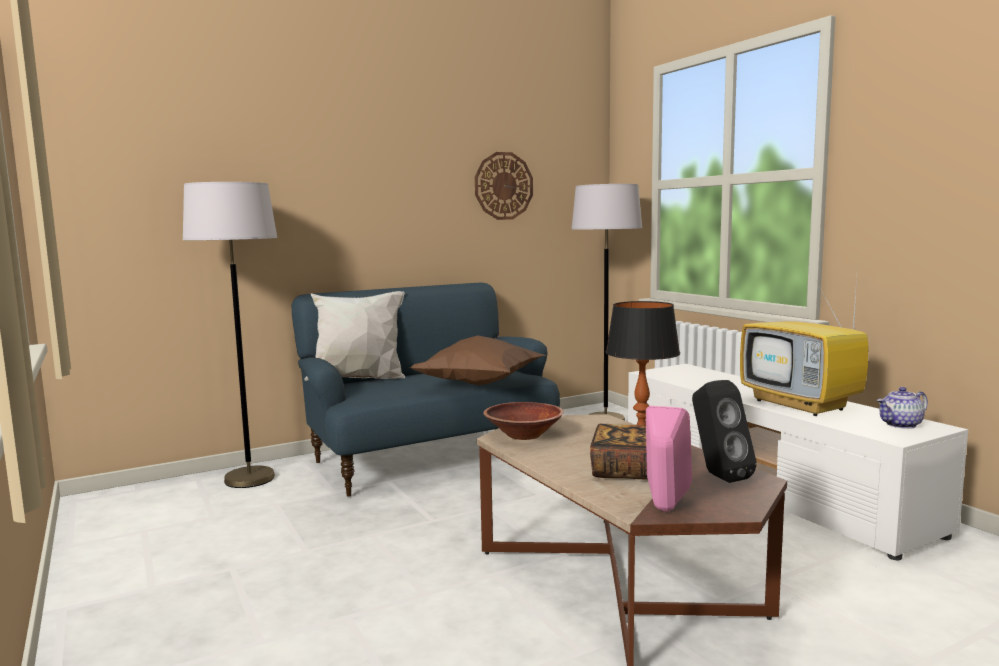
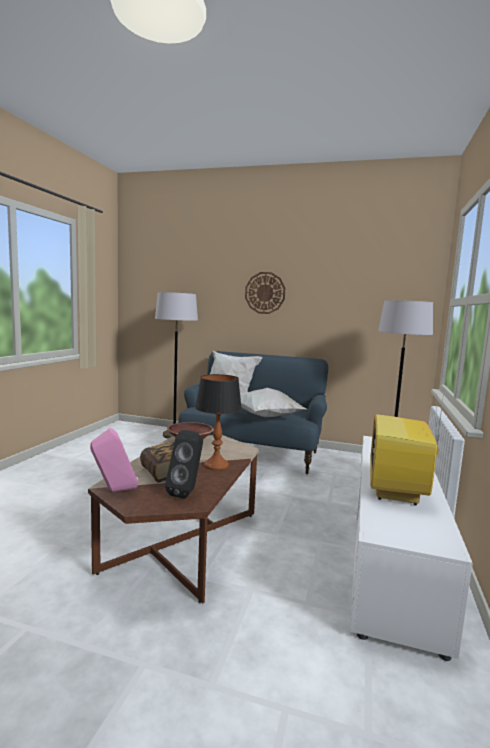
camera: 45 degrees right, 0 degrees up
brown pillow [409,335,545,385] -> white pillow [240,388,306,417]
wall clock [475,152,533,220] -> wall clock moved to [245,272,285,314]
teapot [876,387,928,429] -> none

